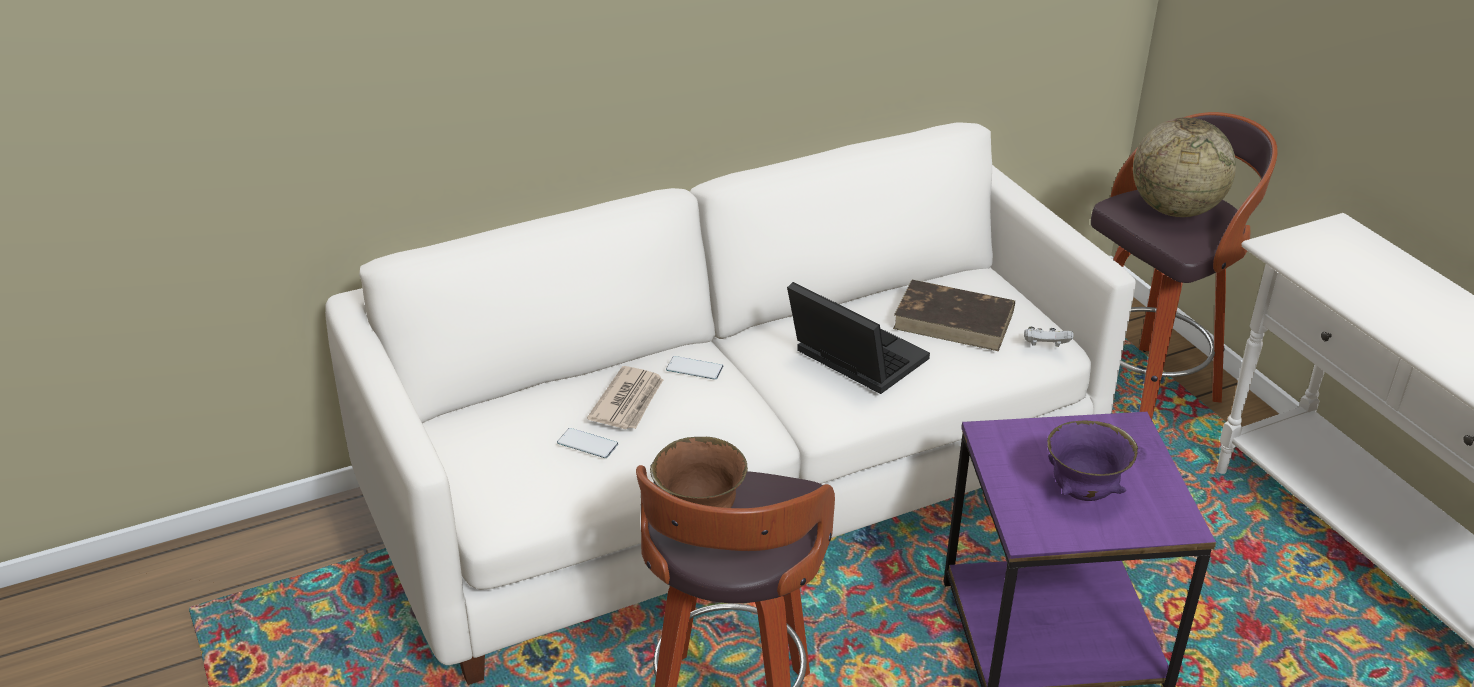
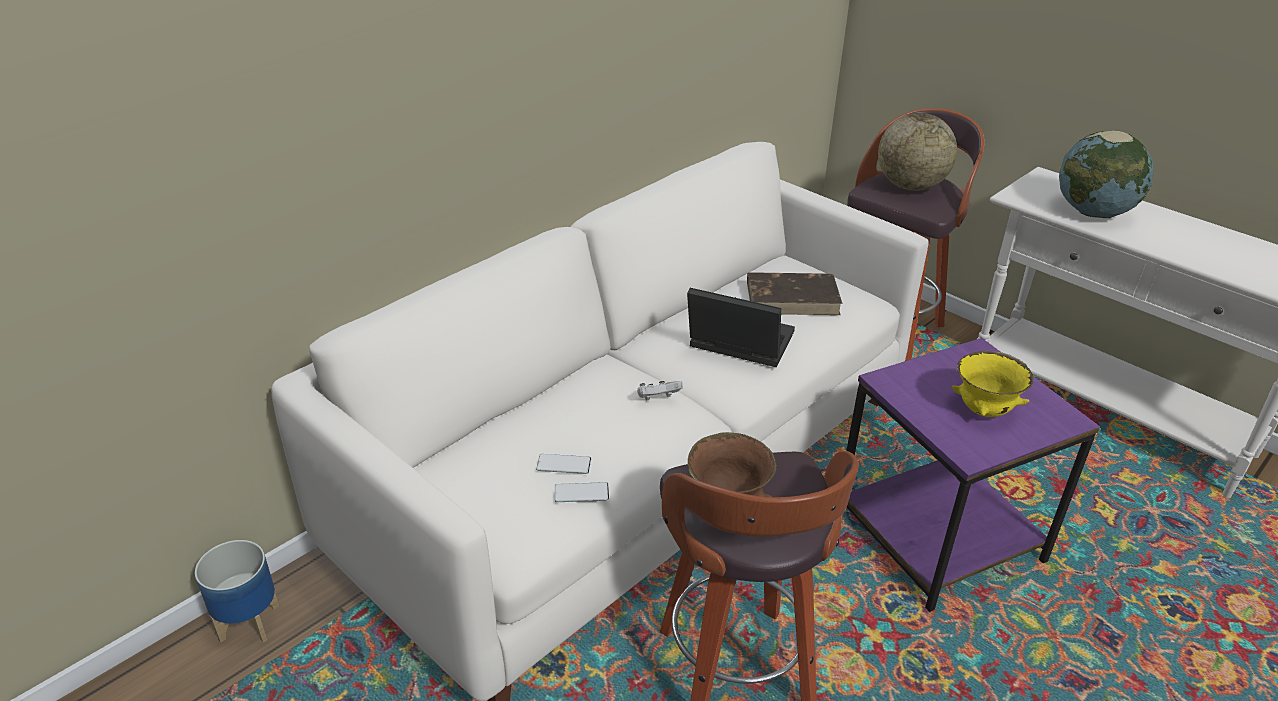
camera: 20 degrees left, 0 degrees up
newspaper [587,366,663,429] -> none
phone [666,356,723,380] -> phone moved to [555,482,609,502]
white game controller [1024,327,1073,347] -> white game controller moved to [637,381,683,401]
purple bowl [1047,421,1138,501] -> yellow bowl [952,351,1034,417]
none -> planter [195,540,279,642]
none -> globe [1059,130,1154,219]

